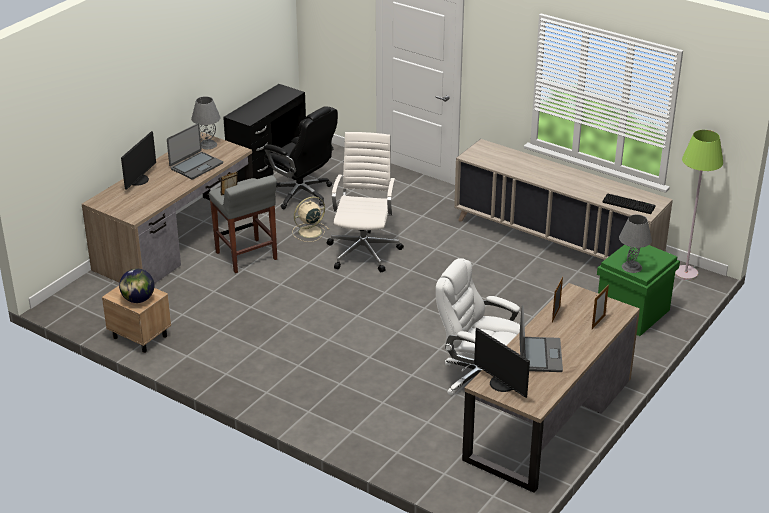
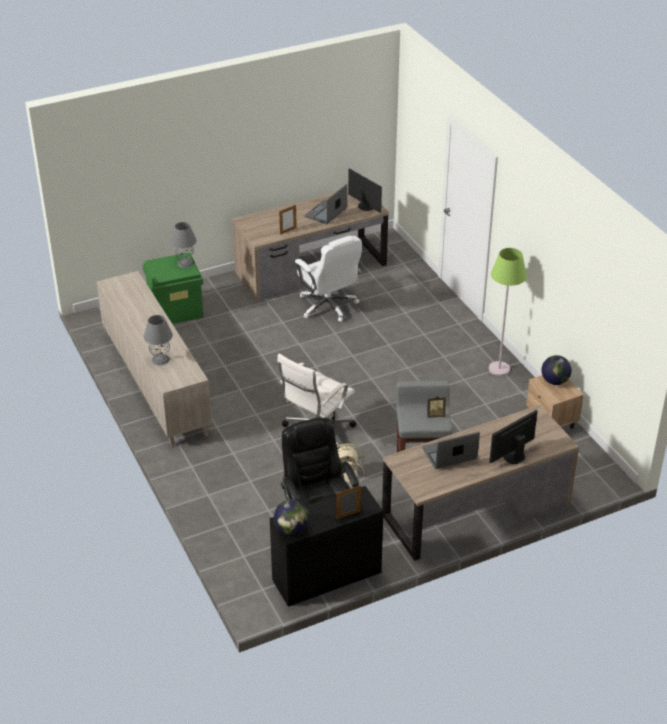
camera: 150 degrees left, 5 degrees up
grey table lamp [191,96,221,149] -> grey table lamp moved to [144,315,173,366]
monitor [474,328,530,398] -> monitor turned 150 degrees clockwise [348,169,382,213]
picture frame [592,285,609,329] -> picture frame moved to [336,486,361,519]
keyboard [602,194,656,214] -> none
green floor lamp [675,130,723,280] -> green floor lamp moved to [489,248,527,376]
none -> globe [274,499,309,535]

